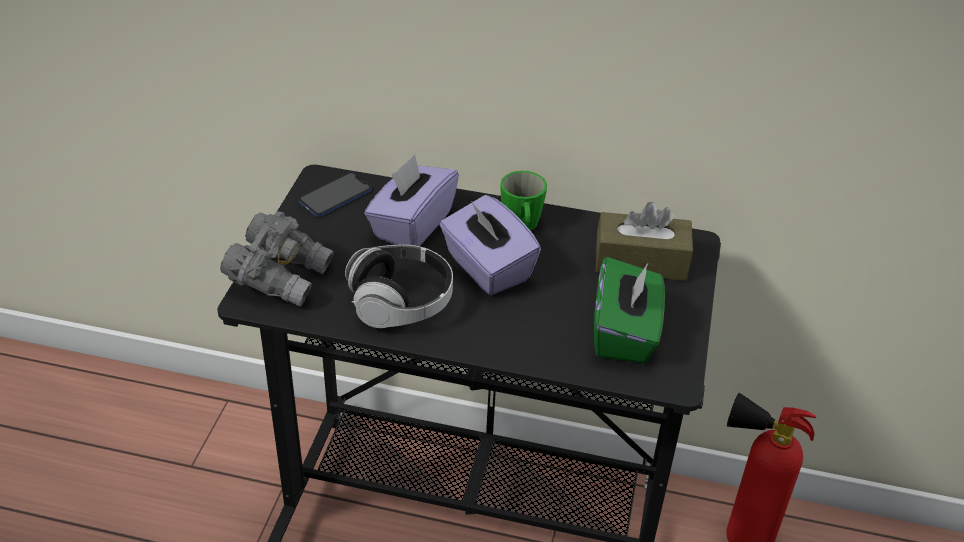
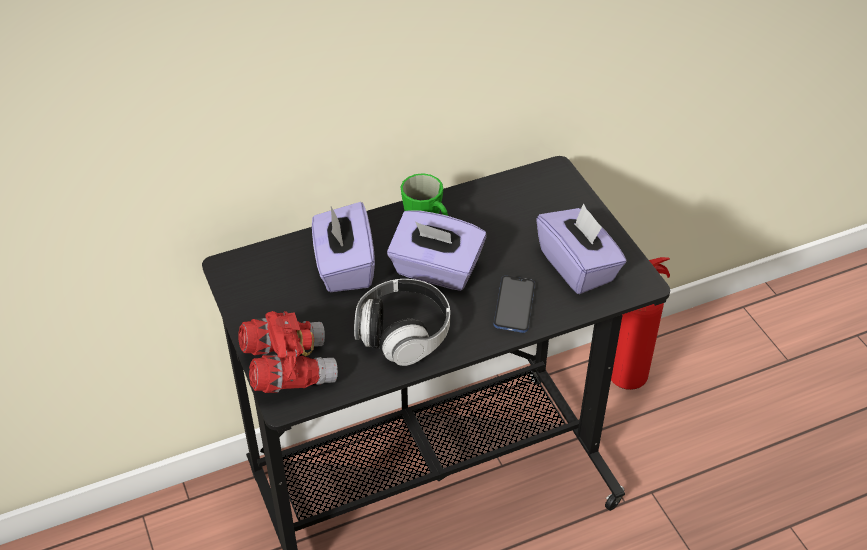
camera: 35 degrees left, 5 degrees up
grey binoculars [220,211,334,307] -> red binoculars [239,311,338,393]
phone [299,172,371,217] -> phone moved to [493,275,535,333]
green tissue box [594,257,665,363] -> purple tissue box [536,203,627,294]
brown tissue box [596,202,693,281] -> none

